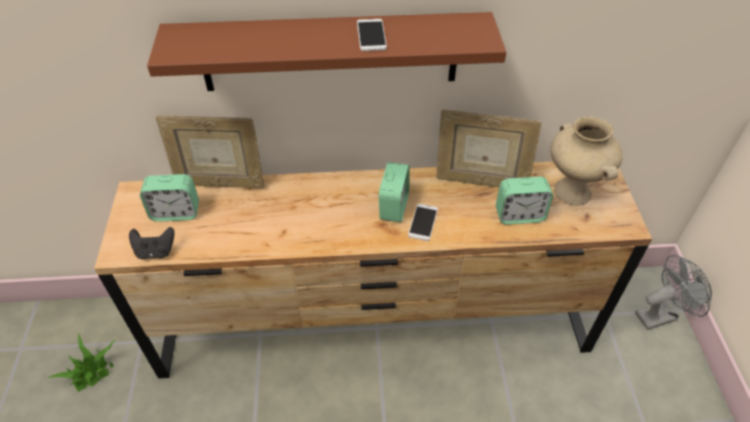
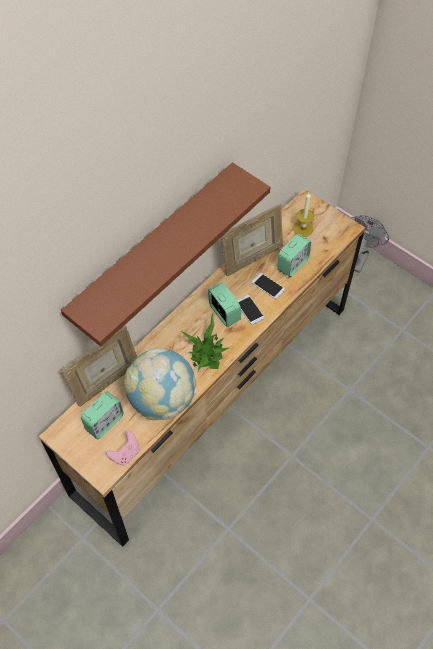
camera: 45 degrees left, 10 degrees up
potted plant [48,333,117,392] -> potted plant moved to [181,314,229,371]
black game controller [129,227,174,259] -> pink game controller [106,431,140,465]
phone [357,19,387,51] -> phone moved to [252,273,285,299]
beige vase [550,116,623,206] -> candle [293,193,314,237]
none -> globe [123,347,196,420]

